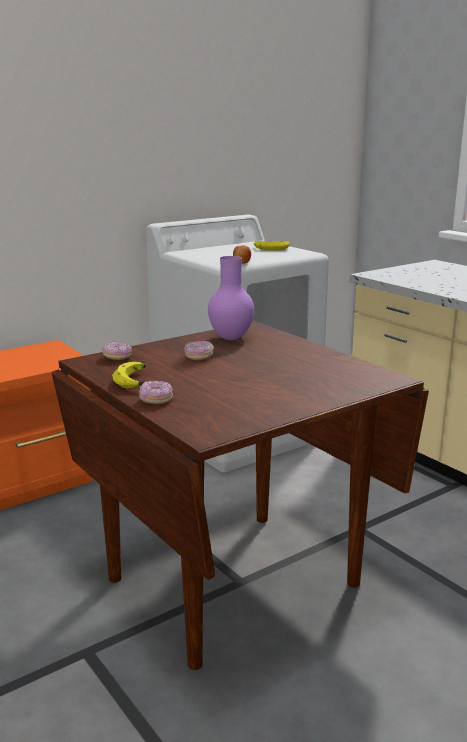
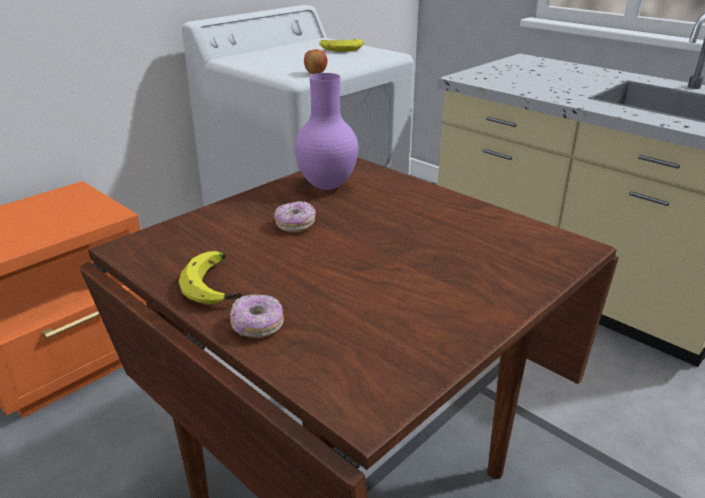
camera: 10 degrees left, 10 degrees up
donut [102,342,132,360] -> none

